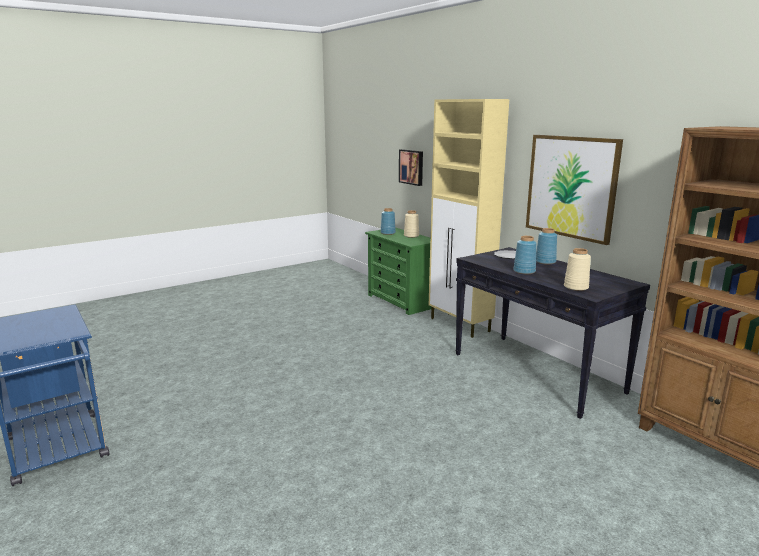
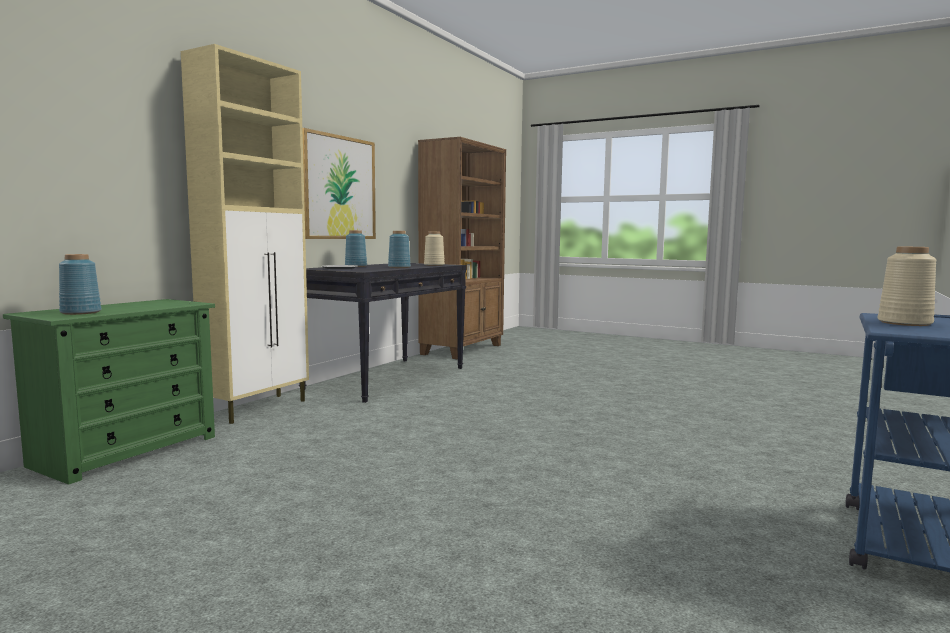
camera: 115 degrees left, 10 degrees down
picture [399,149,423,186] -> none
beige vase [404,210,419,238] -> beige vase moved to [878,246,936,326]

